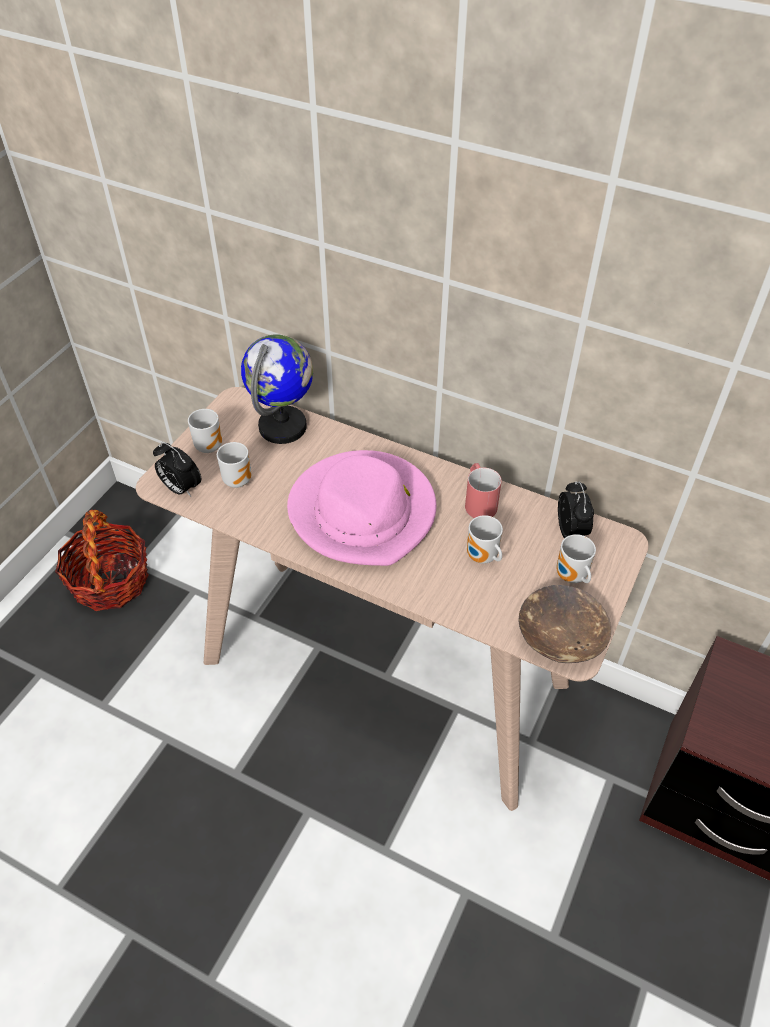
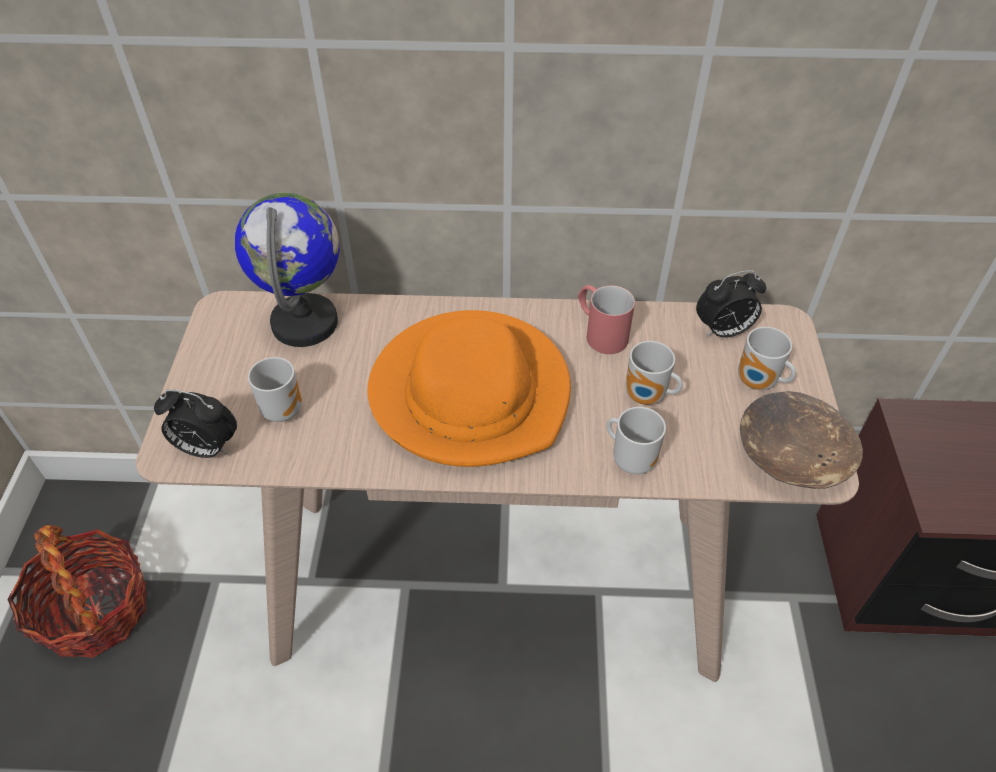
camera: 25 degrees left, 0 degrees up
mug [188,409,222,453] -> mug moved to [607,407,666,474]
pink hat [287,450,436,566] -> orange hat [367,310,571,467]
alarm clock [558,481,594,538] -> alarm clock turned 105 degrees clockwise [696,270,766,338]

